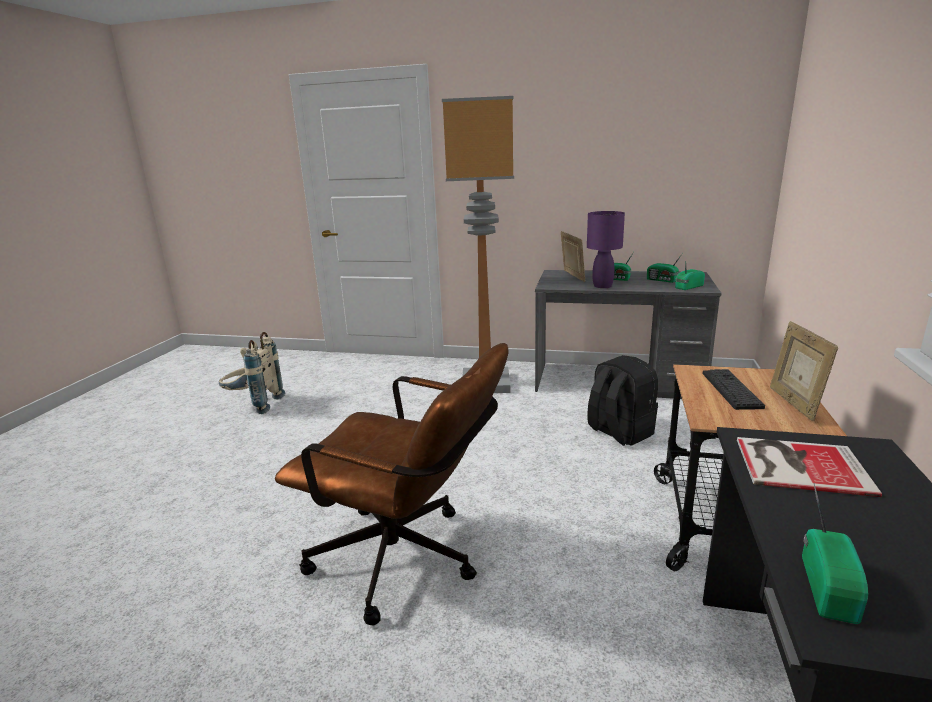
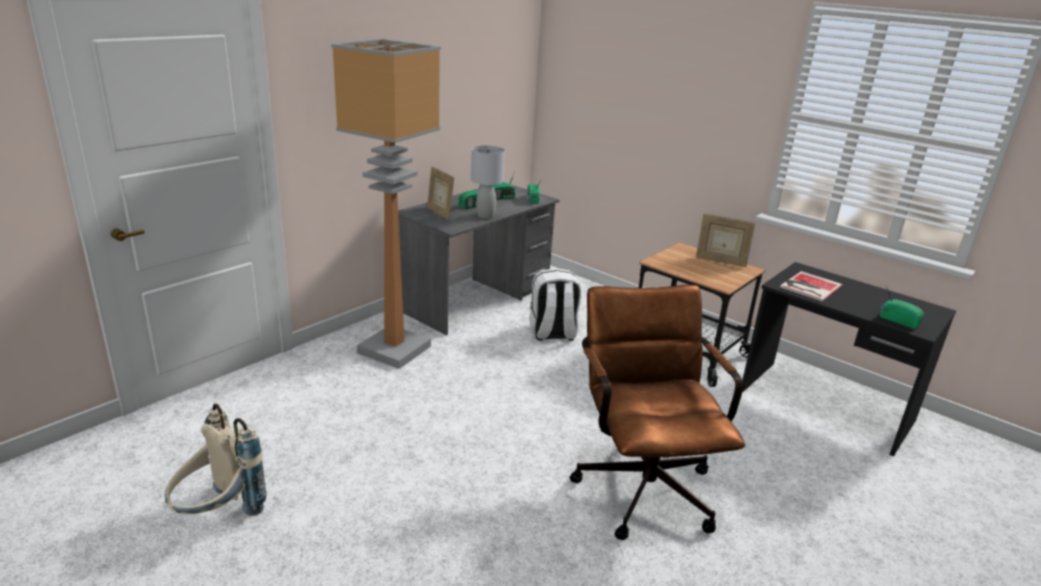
camera: 65 degrees left, 5 degrees up
brown office chair [275,343,508,625] -> brown office chair turned 60 degrees counterclockwise [569,285,745,540]
picture frame [561,231,585,282] -> picture frame turned 135 degrees counterclockwise [427,166,454,220]
purple table lamp [587,211,625,288] -> grey table lamp [471,145,505,219]
black backpack [587,355,658,446] -> white backpack [529,268,581,341]
keyboard [703,369,765,410] -> none

